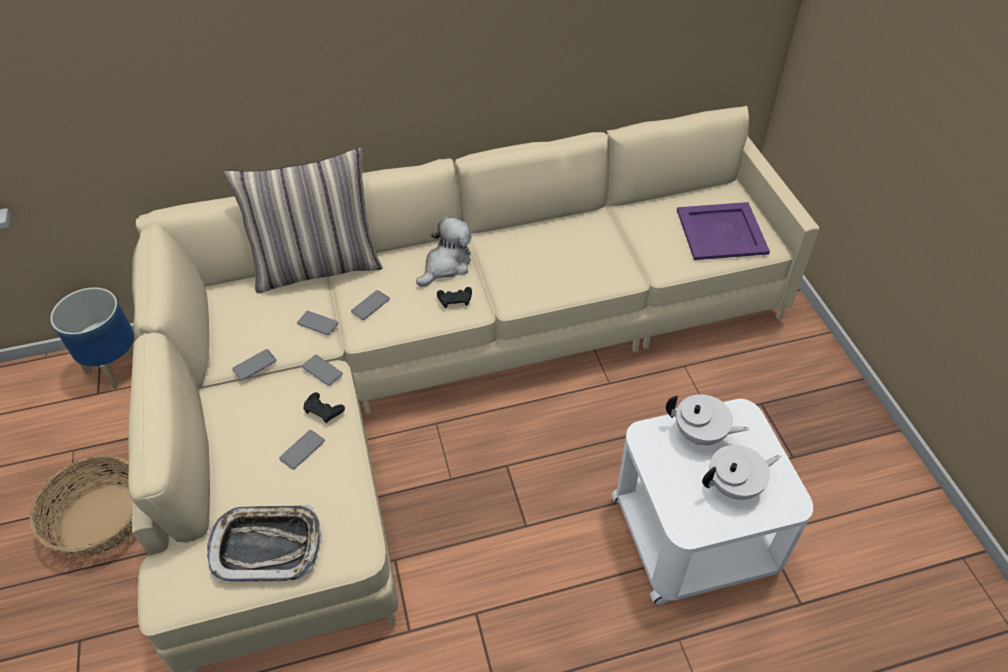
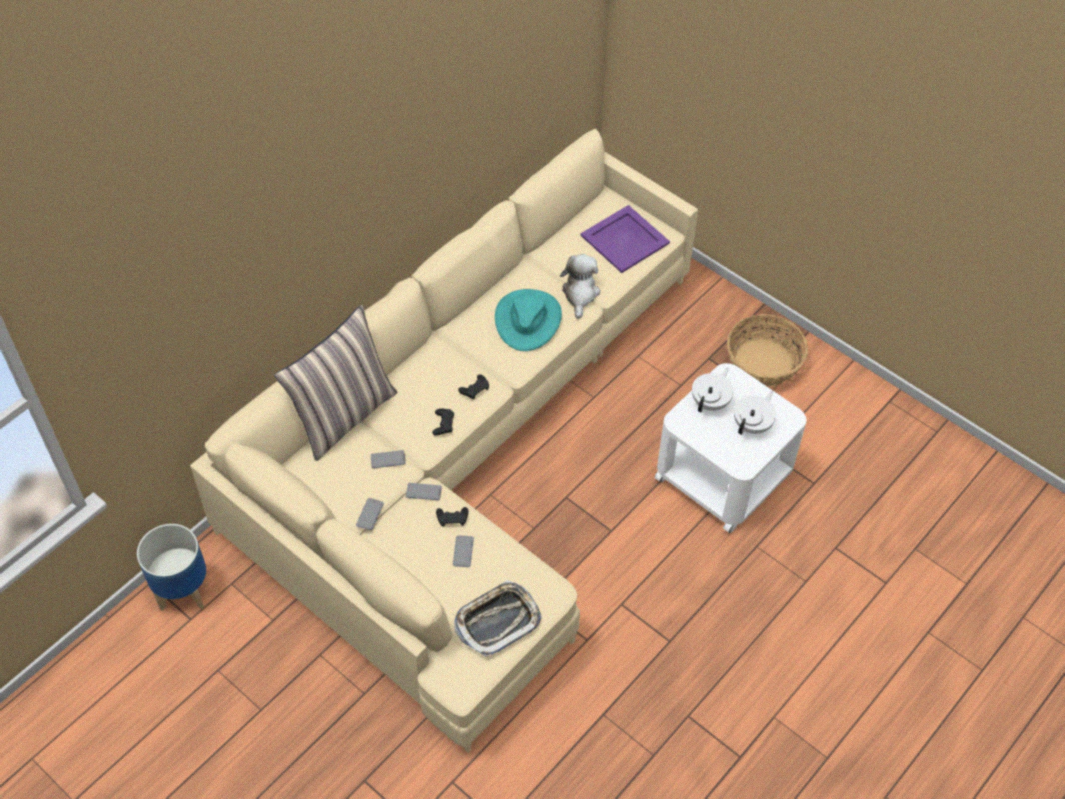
camera: 35 degrees left, 5 degrees up
basket [29,455,133,556] -> basket moved to [727,314,808,386]
phone [351,290,390,320] -> none
plush toy [416,217,472,287] -> plush toy moved to [560,254,600,319]
white teapot [666,394,749,445] -> white teapot turned 45 degrees counterclockwise [692,368,734,412]
none -> black game controller [432,409,454,436]
none -> turquoise hat [495,289,562,351]

